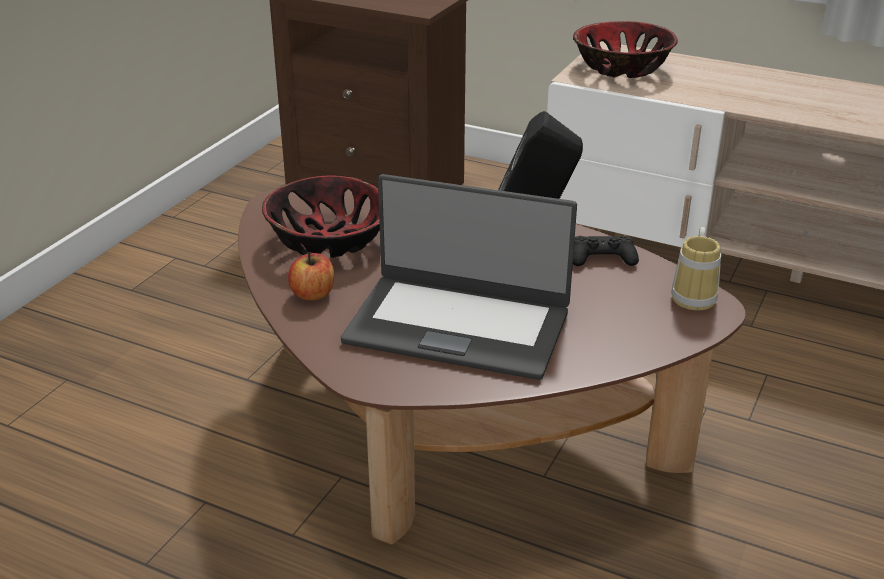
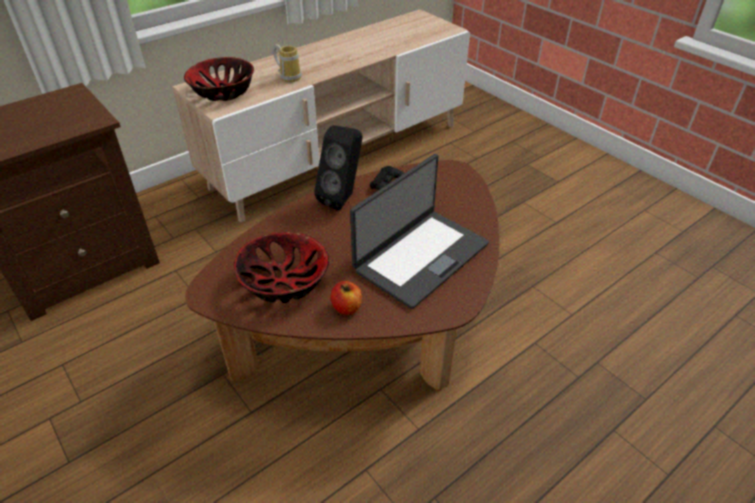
camera: 65 degrees left, 10 degrees up
mug [671,227,721,311] -> mug moved to [273,44,302,82]

